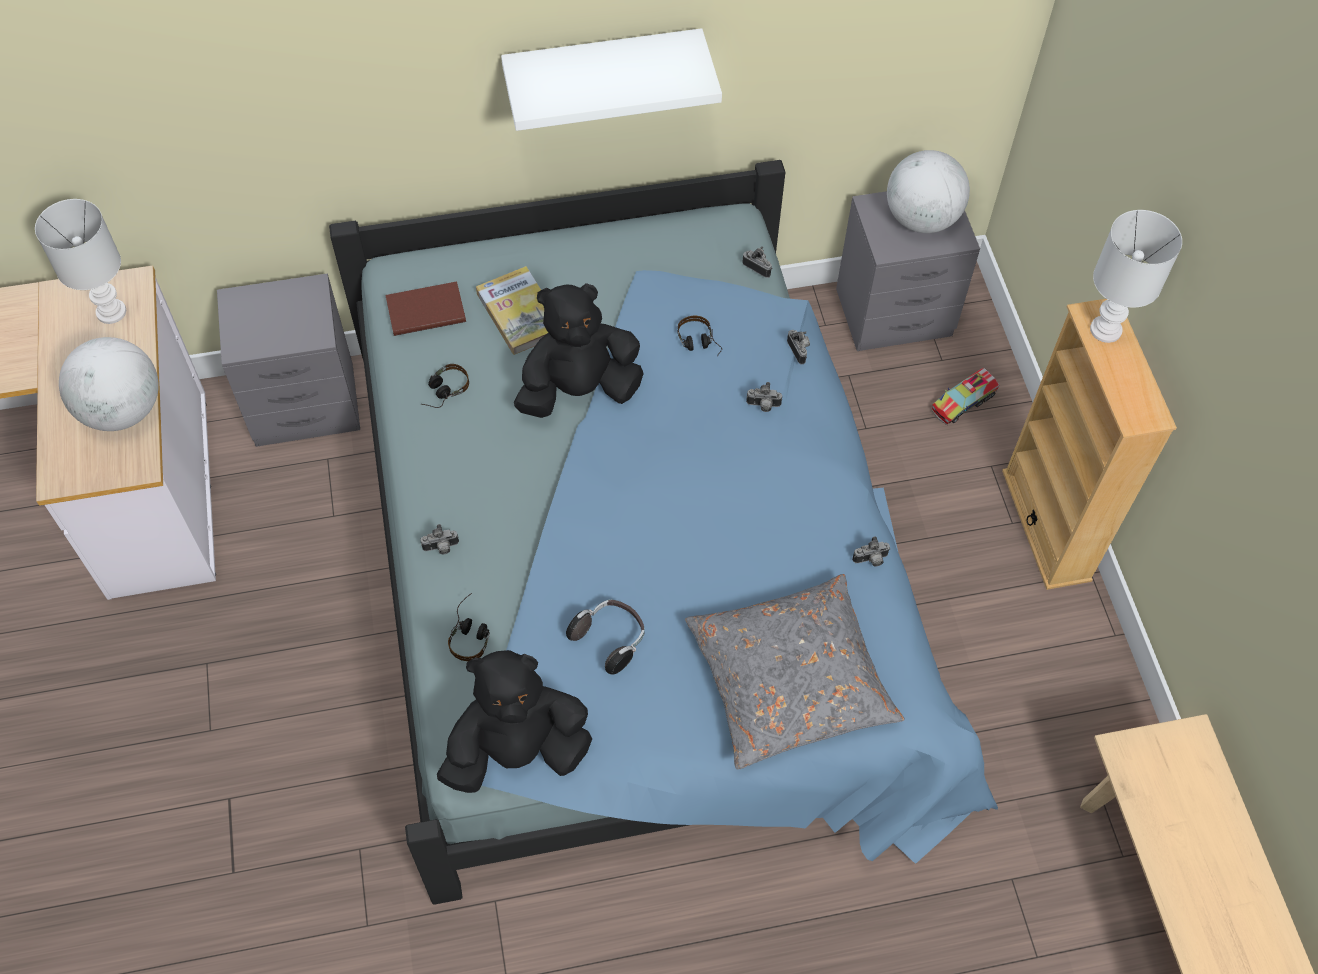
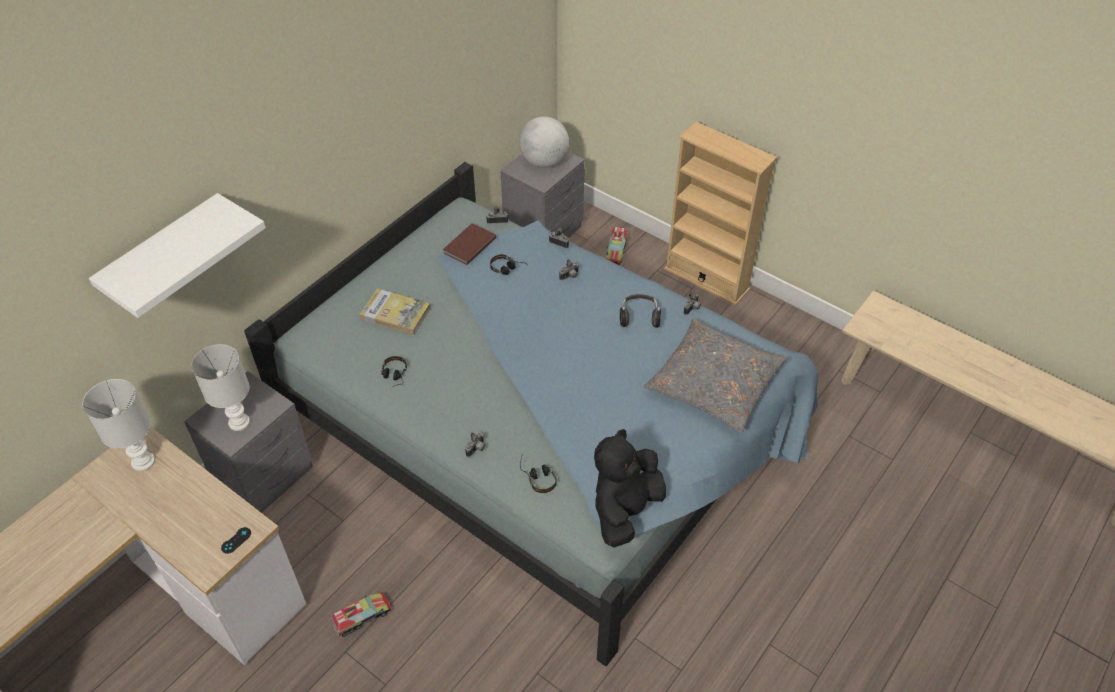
camera: 40 degrees left, 10 degrees down
globe [59,337,159,431] -> none
brown book [385,281,466,336] -> brown book moved to [443,223,496,265]
white shelf [501,28,722,131] -> white shelf moved to [89,193,266,318]
black plush toy [514,283,644,418] -> none
headphones [566,599,645,674] -> headphones moved to [620,294,661,328]
white table lamp [1090,210,1182,343] -> white table lamp moved to [191,344,250,431]
none -> black game controller [221,527,251,554]
none -> toy truck [331,592,391,637]

